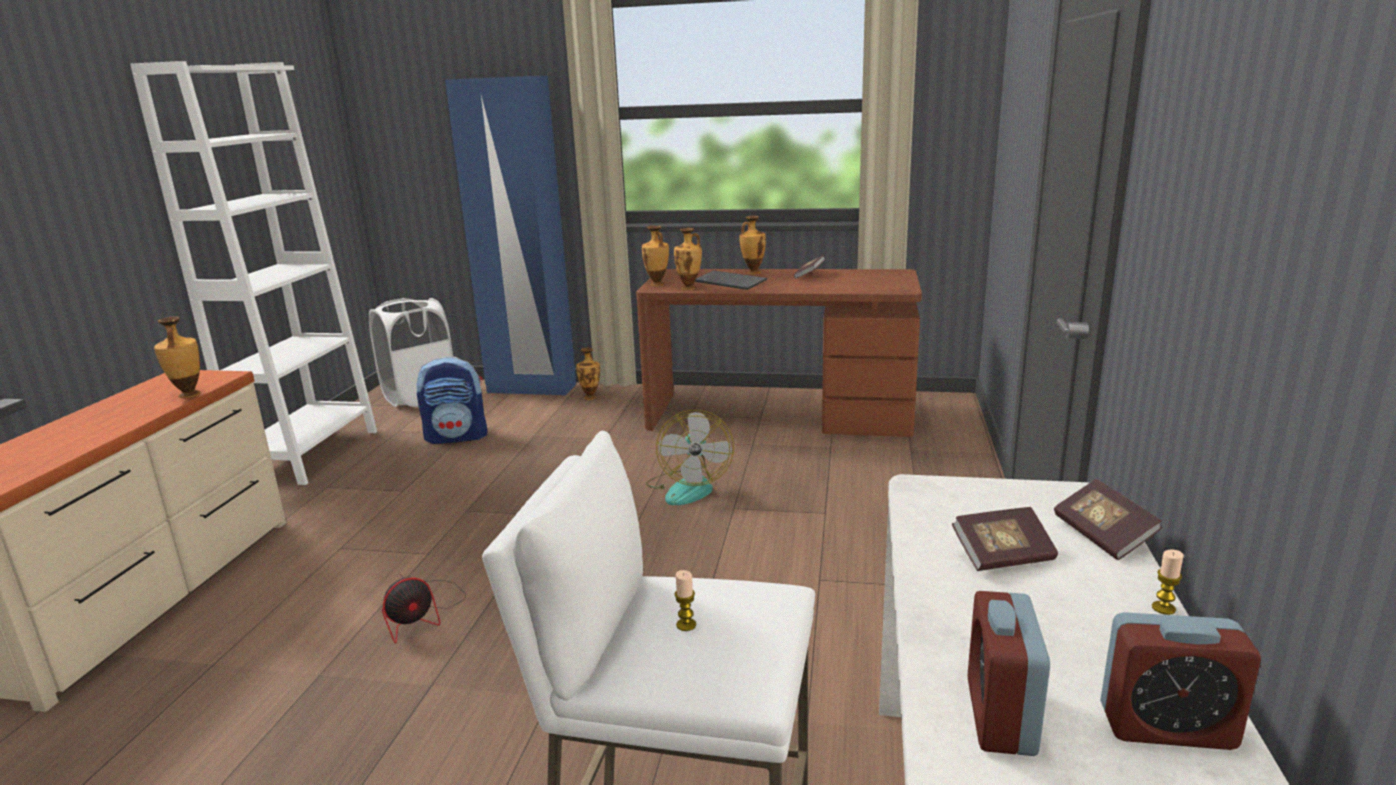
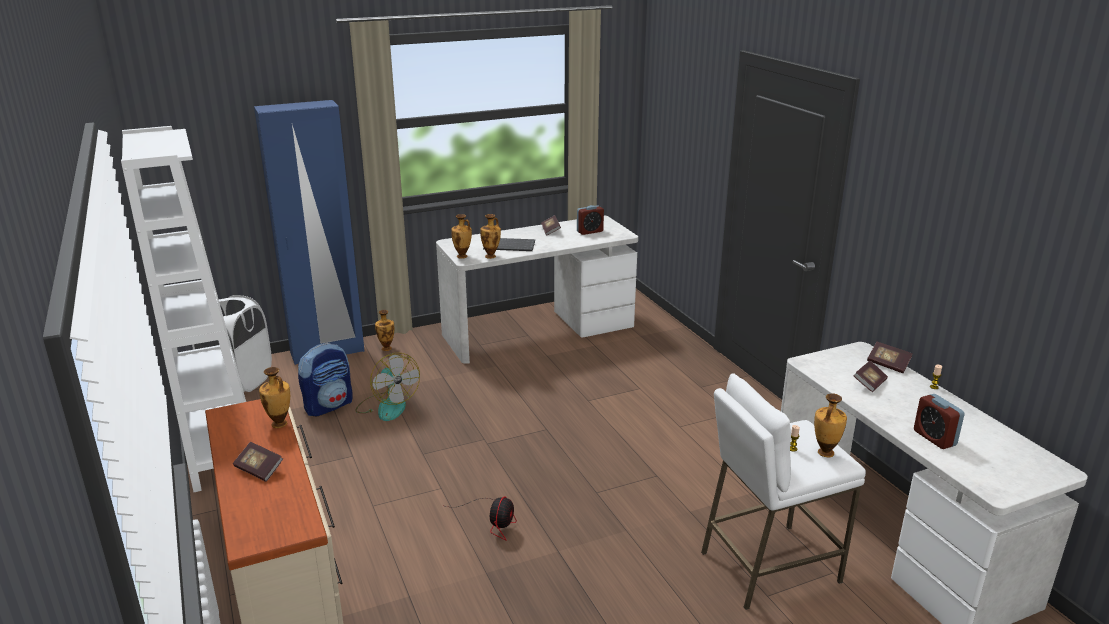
camera: 35 degrees left, 5 degrees up
brown desk [636,269,922,437] -> white desk [436,216,638,364]
fan [646,410,734,505] -> fan moved to [356,353,420,421]
vase [739,216,766,274] -> vase moved to [814,393,847,457]
alarm clock [1100,612,1261,750] -> alarm clock moved to [577,205,604,235]
none -> book [233,442,283,482]

